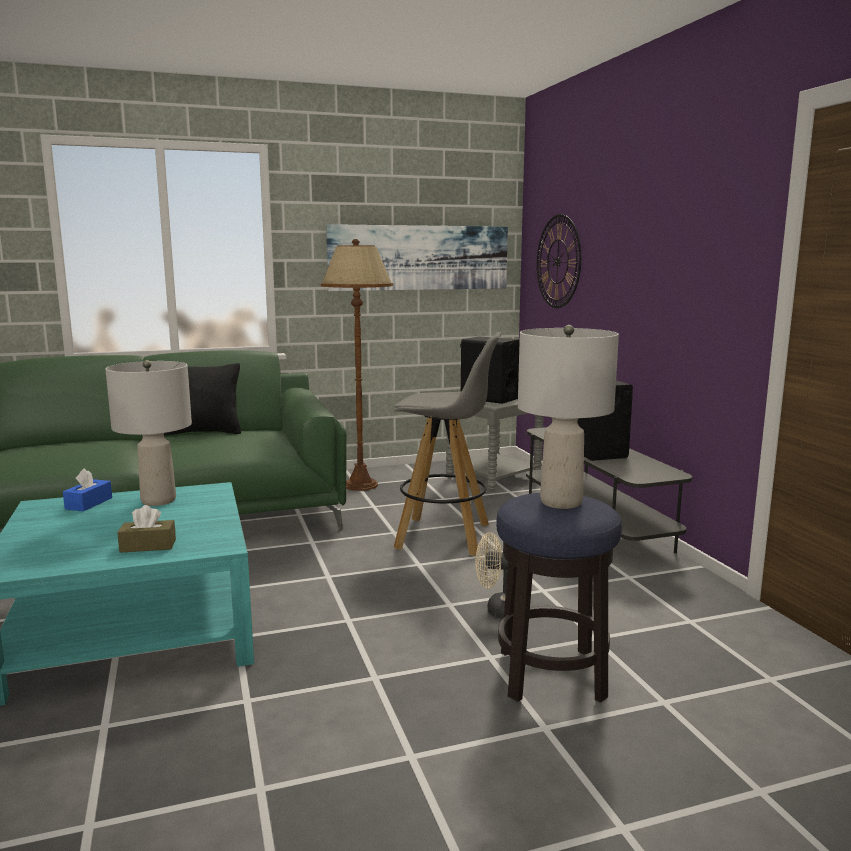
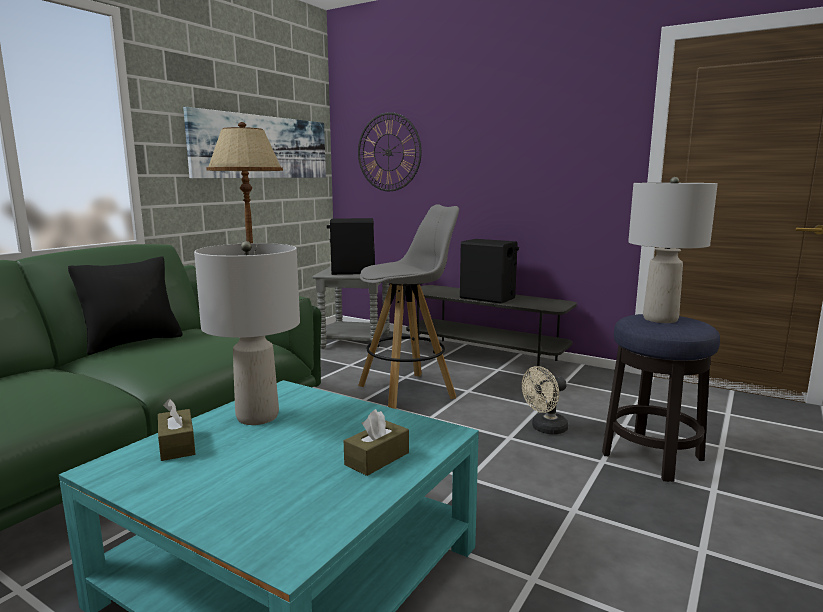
camera: 40 degrees left, 0 degrees up
blue tissue box [63,468,112,511] -> brown tissue box [158,399,195,461]

